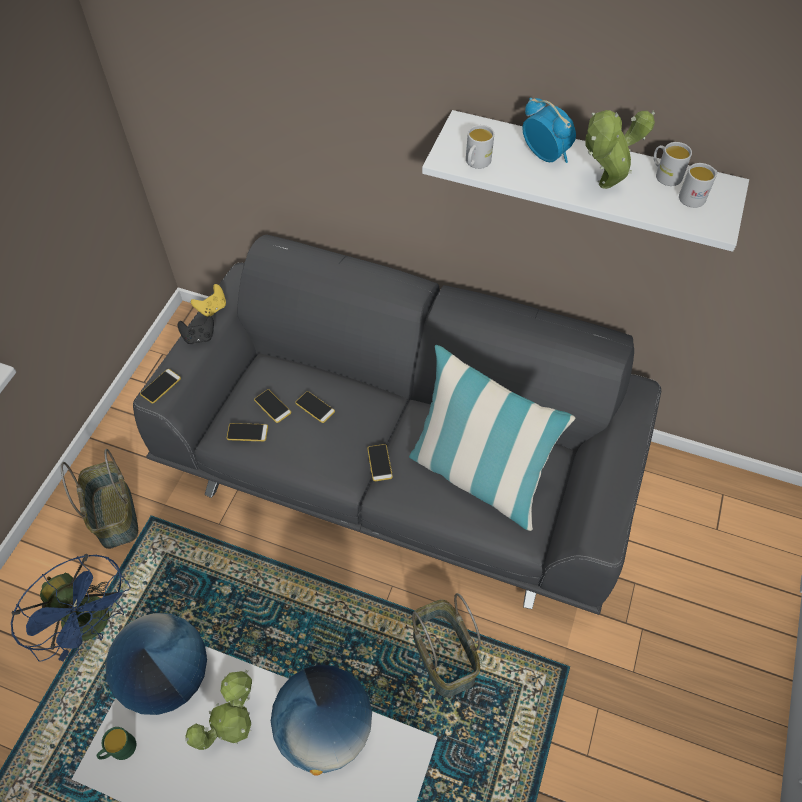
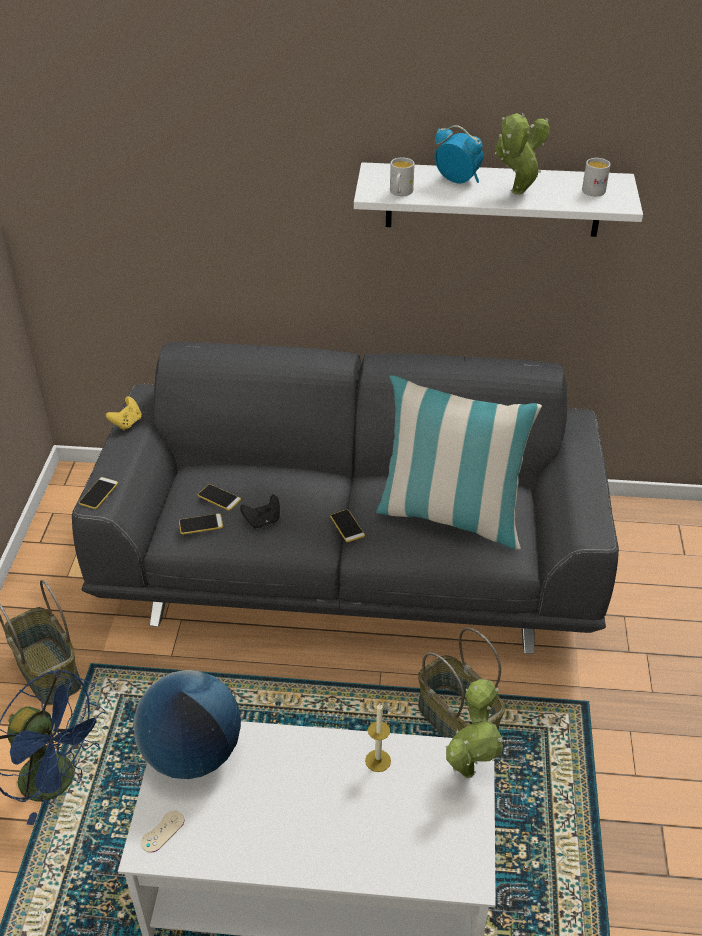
camera: 15 degrees left, 15 degrees down
green mug [97,727,136,760] -> beige game controller [141,811,184,853]
black game controller [178,316,214,344] -> black game controller moved to [240,494,280,528]
potted plant [185,670,252,750] -> potted plant moved to [446,679,503,778]
globe [271,665,372,776] -> candle [365,703,391,772]
phone [295,391,335,423] -> none
white mug [654,142,692,186] -> none

